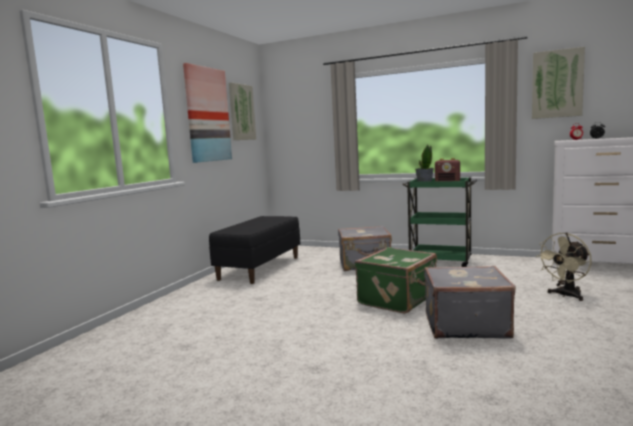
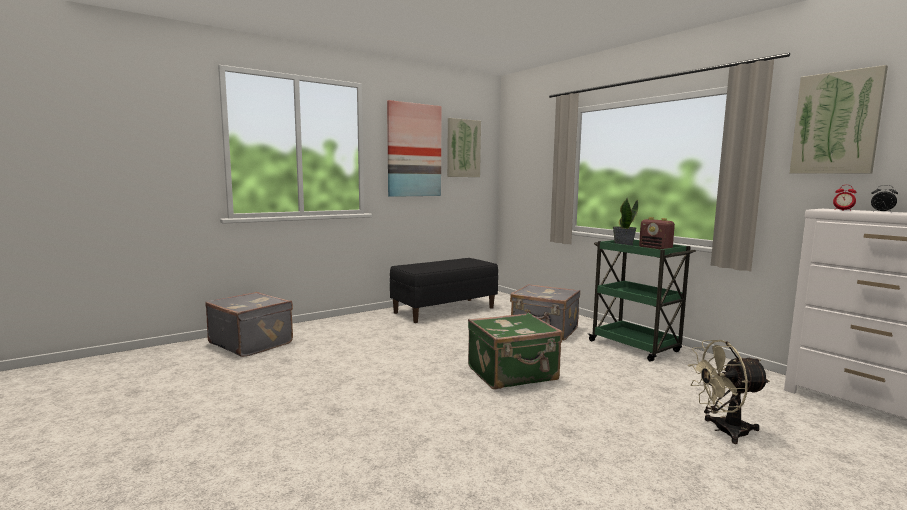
camera: 30 degrees right, 0 degrees up
grey suitcase [424,266,516,339] -> grey suitcase moved to [205,292,293,357]

